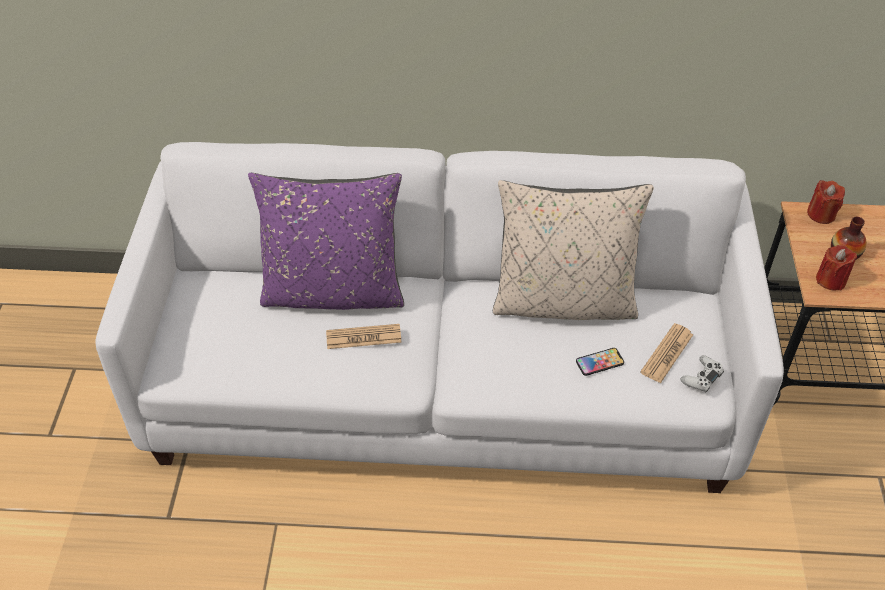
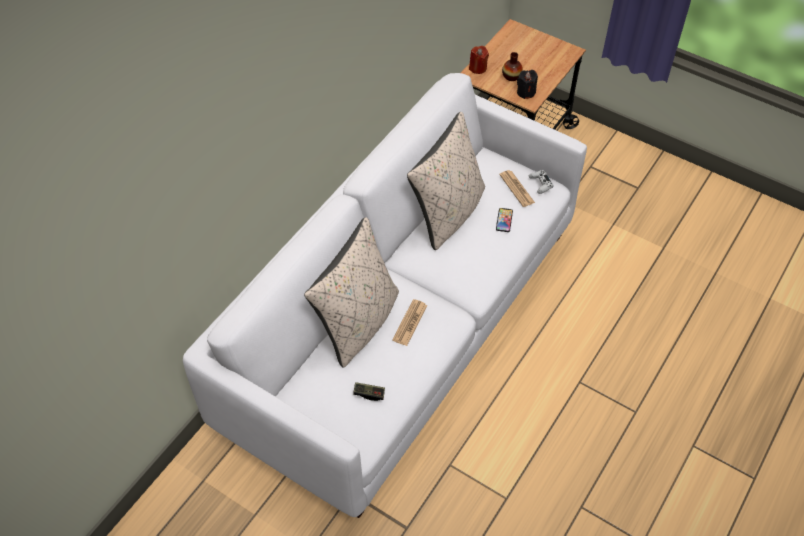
camera: 60 degrees left, 5 degrees up
purple pillow [248,173,404,310] -> beige pillow [304,217,399,367]
red candle [816,244,857,291] -> black candle [517,70,538,99]
none -> game controller [353,382,385,401]

